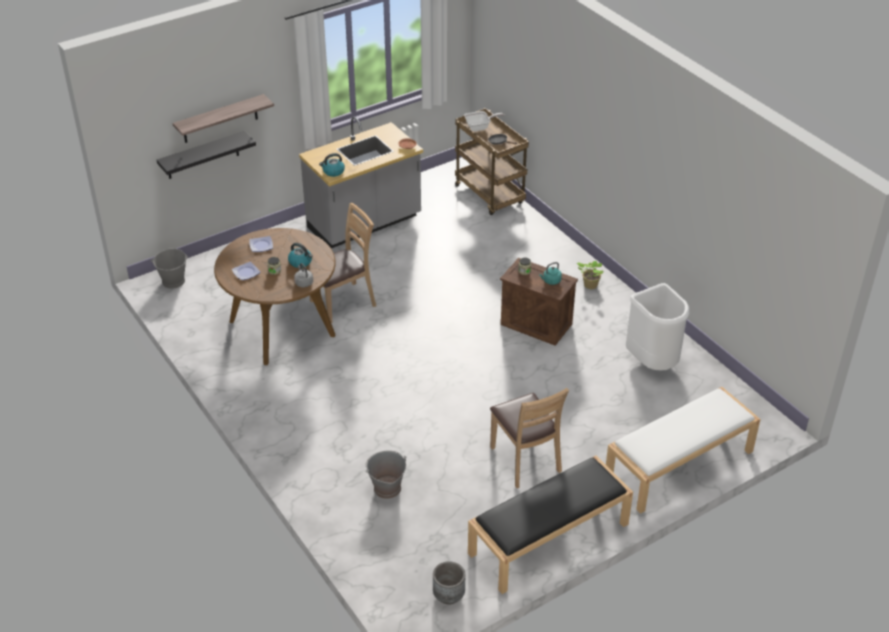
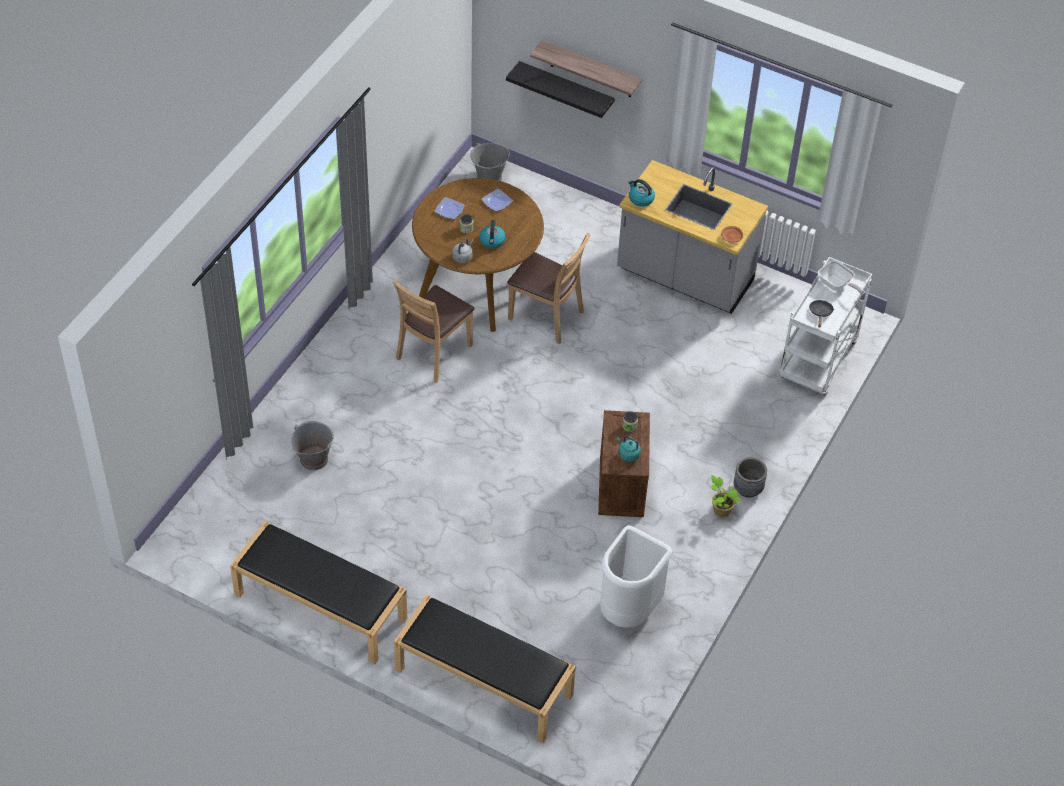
camera: 60 degrees right, 10 degrees up
grey planter [433,561,465,605] -> grey planter moved to [734,457,767,498]
brown cart [455,108,529,215] -> white cart [779,257,872,396]
brown chair [490,388,569,488] -> brown chair moved to [393,280,475,383]
white bench [606,387,761,514] -> black bench [394,595,576,743]

